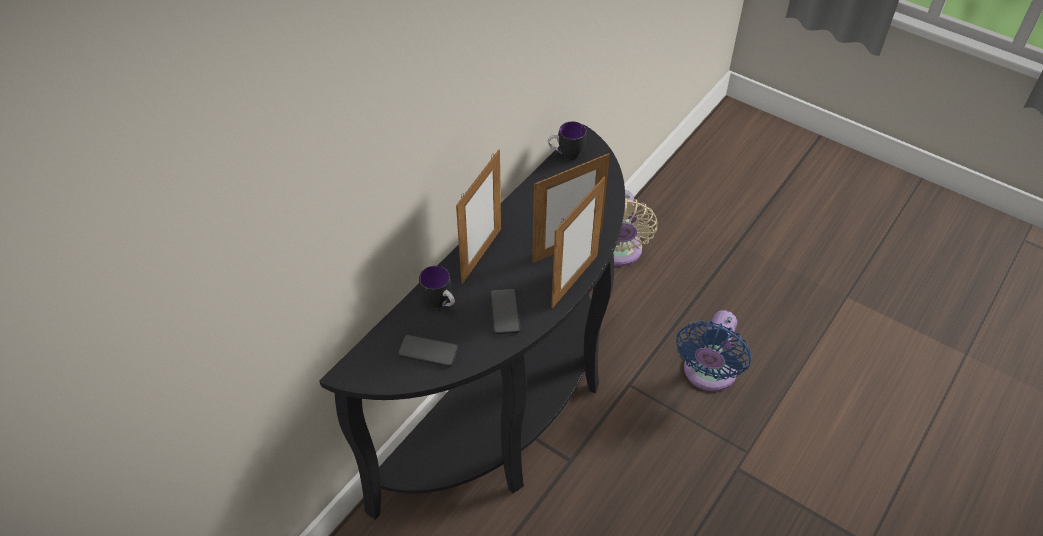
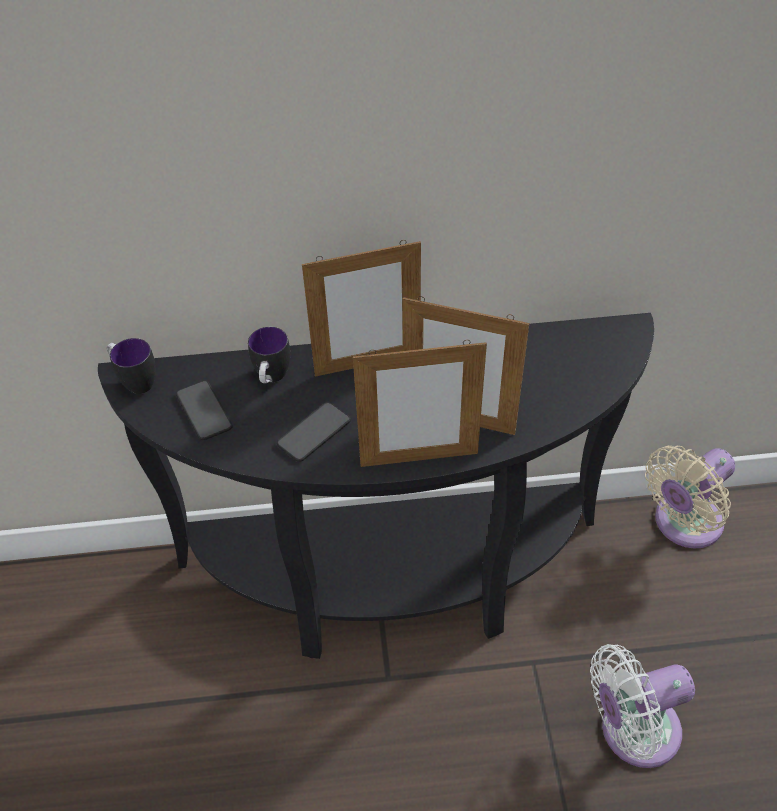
camera: 50 degrees right, 0 degrees up
mug [548,122,586,160] -> mug moved to [107,338,156,394]
blue fan [676,310,751,392] -> white fan [590,644,695,768]

